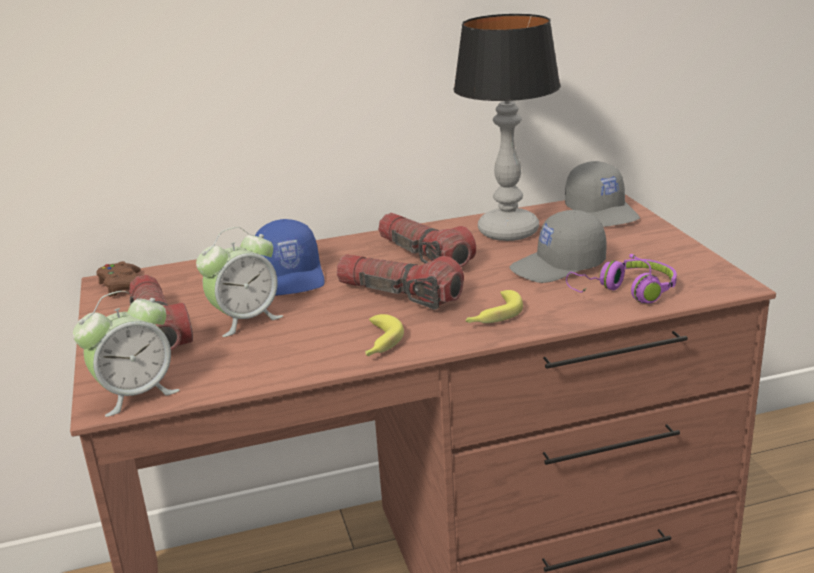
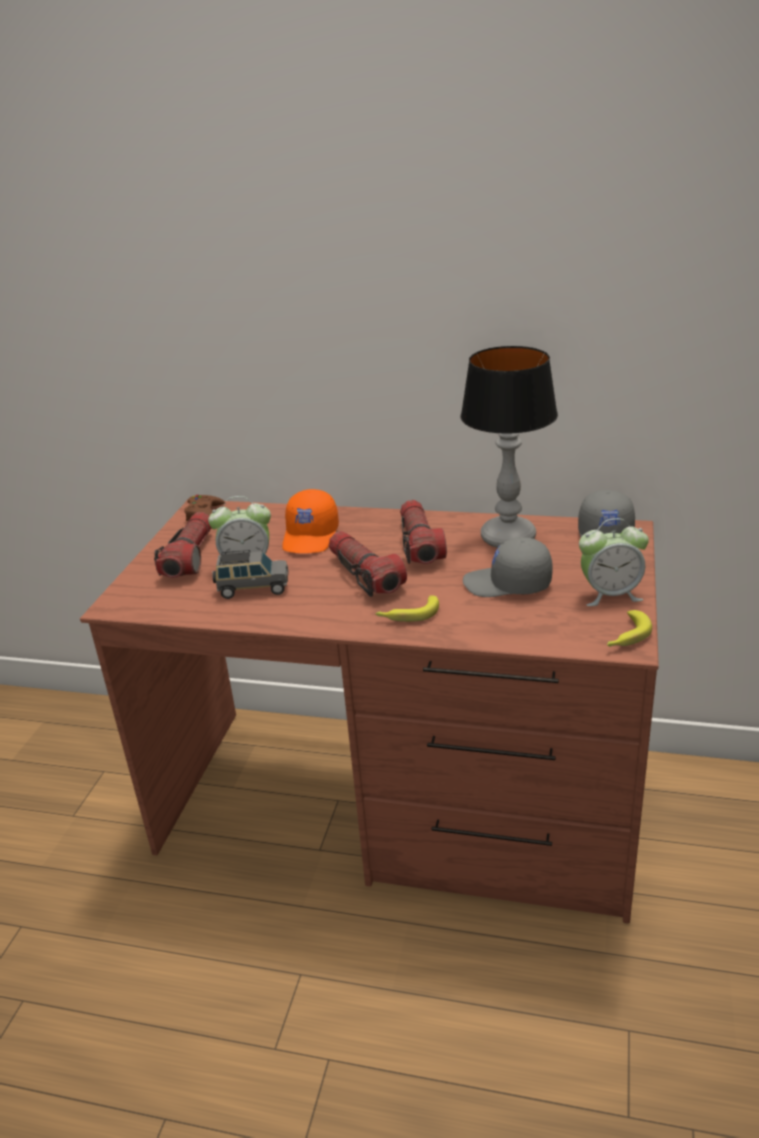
camera: 30 degrees right, 5 degrees up
alarm clock [73,291,180,417] -> alarm clock moved to [579,518,649,606]
blue cap [255,219,325,295] -> orange cap [282,489,339,553]
banana [365,314,404,356] -> banana moved to [607,610,652,647]
purple headphones [566,254,677,303] -> none
none -> grey toy car [212,550,289,599]

